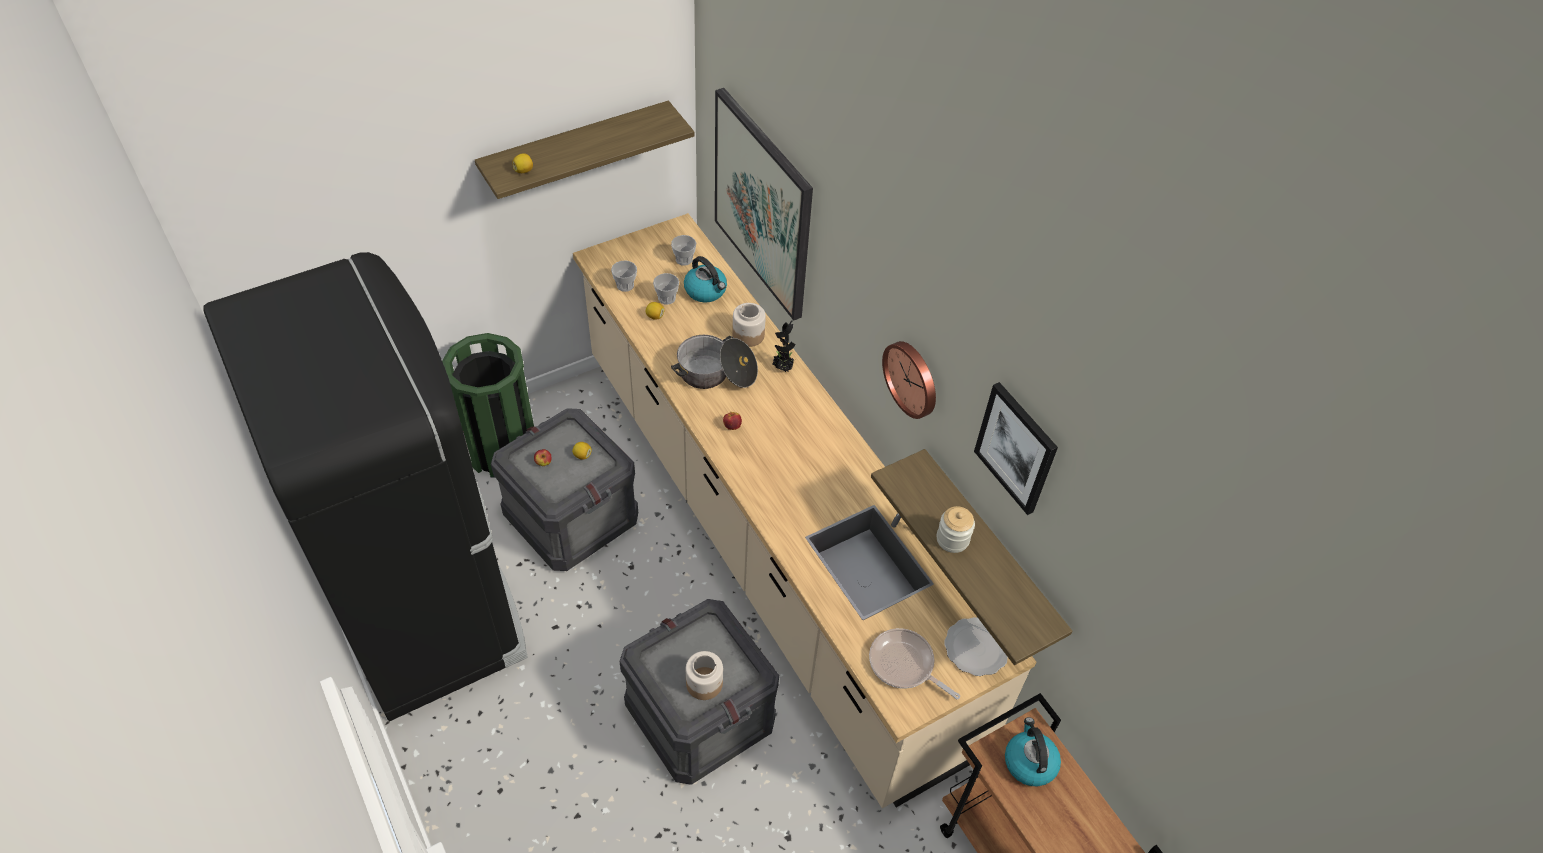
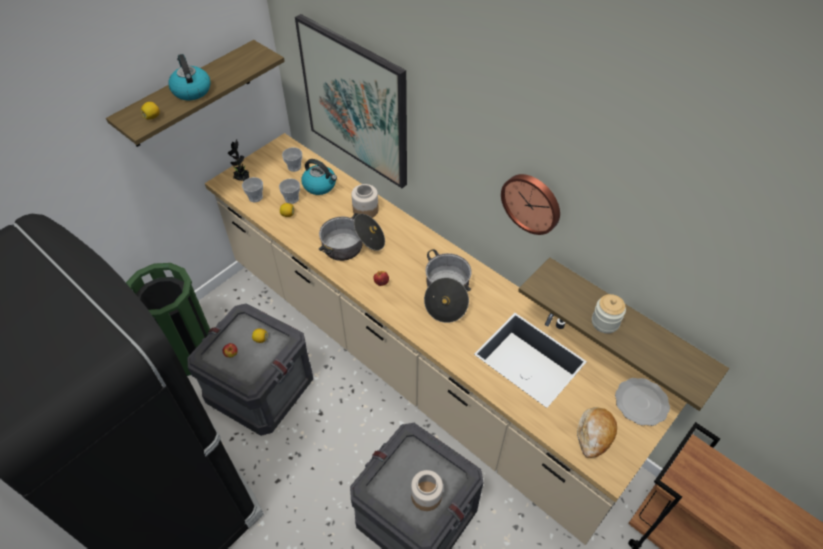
camera: 15 degrees left, 0 degrees up
potted plant [772,320,796,372] -> potted plant moved to [228,139,250,181]
frying pan [869,628,960,700] -> bread [577,407,617,458]
picture [974,382,1058,515] -> none
kettle [1005,717,1061,786] -> kettle moved to [168,54,211,100]
none -> cooking pot [424,249,472,323]

